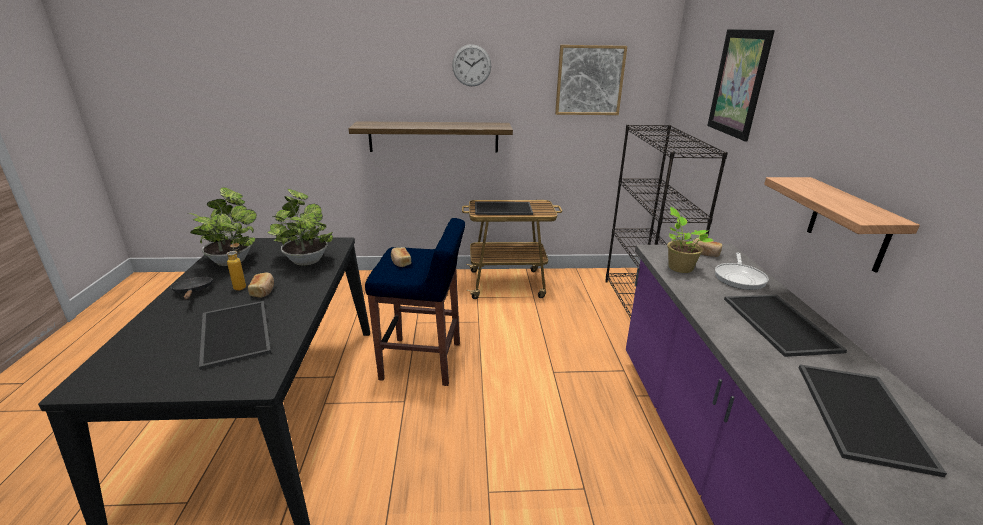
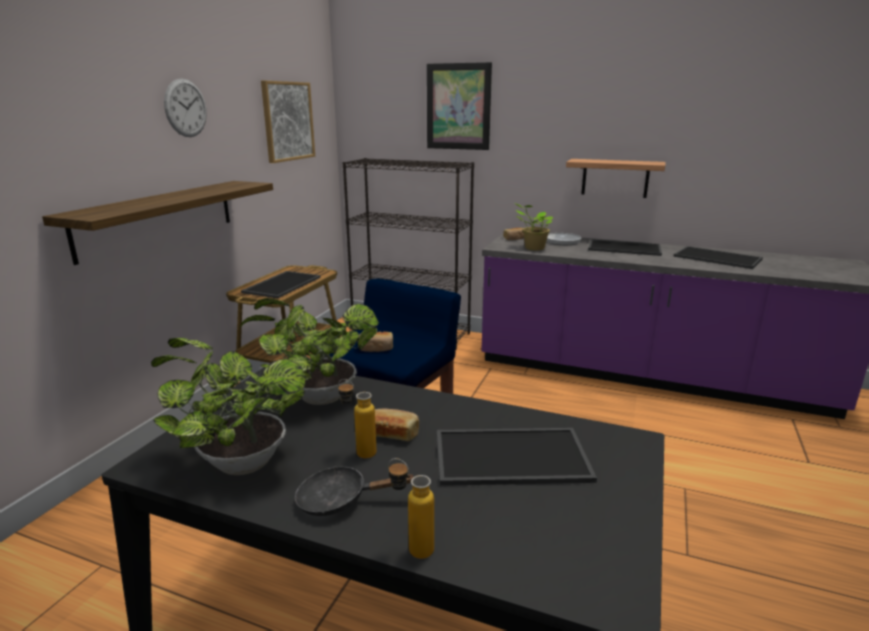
camera: 65 degrees left, 5 degrees down
none -> bottle [388,458,434,559]

